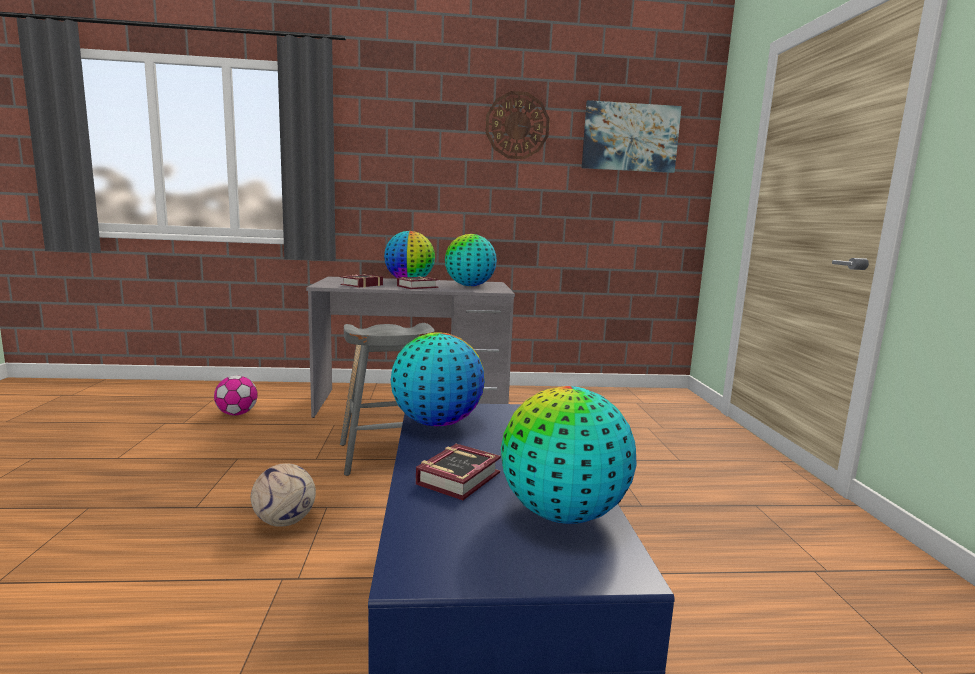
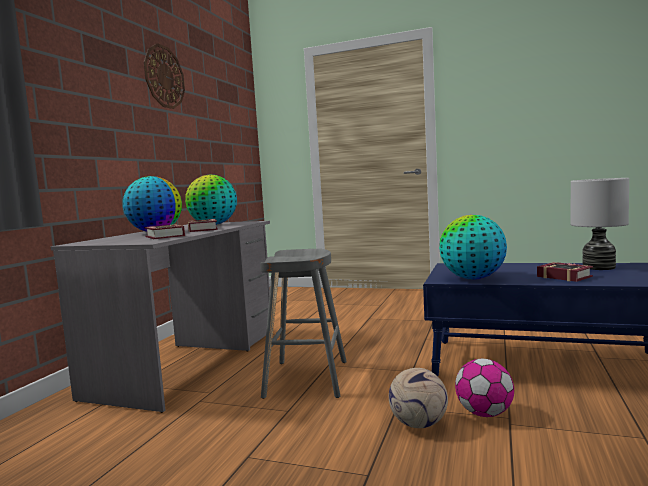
camera: 65 degrees left, 5 degrees down
football [214,376,258,415] -> football moved to [455,359,514,417]
globe [501,386,637,524] -> grey table lamp [571,178,629,270]
picture [582,100,682,173] -> none

